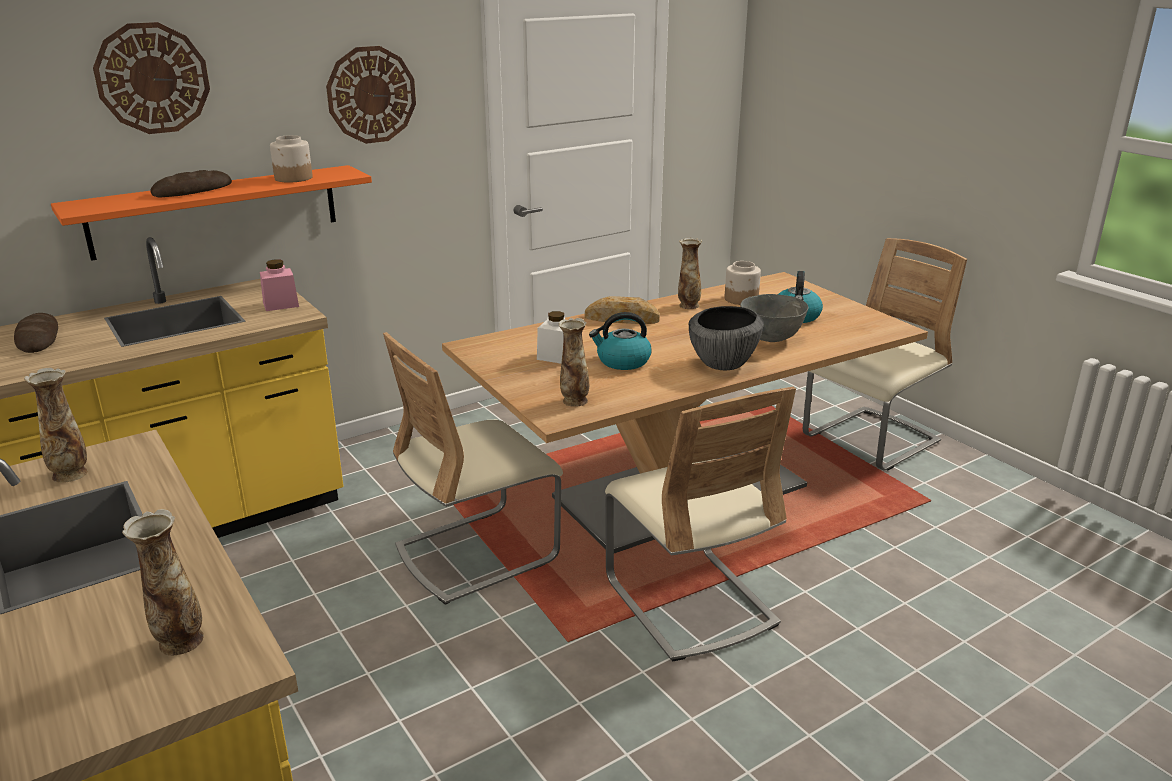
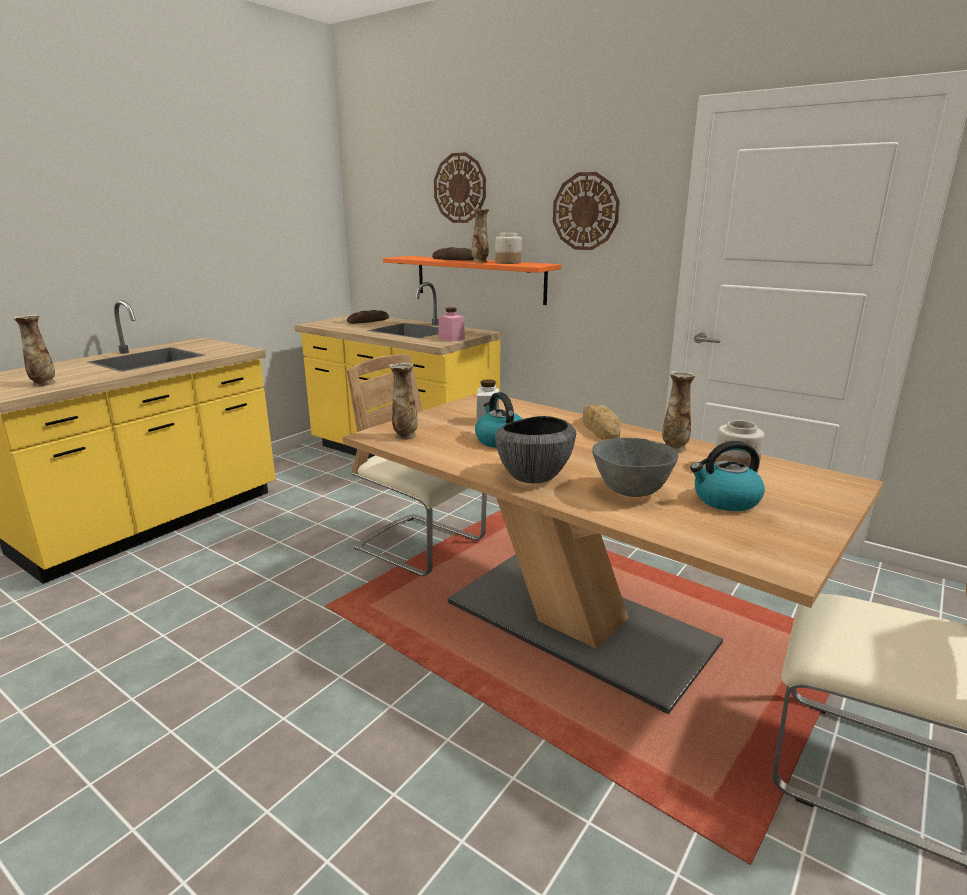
camera: 70 degrees right, 5 degrees down
vase [24,368,88,483] -> vase moved to [471,209,489,263]
beige chair [605,387,796,662] -> none

